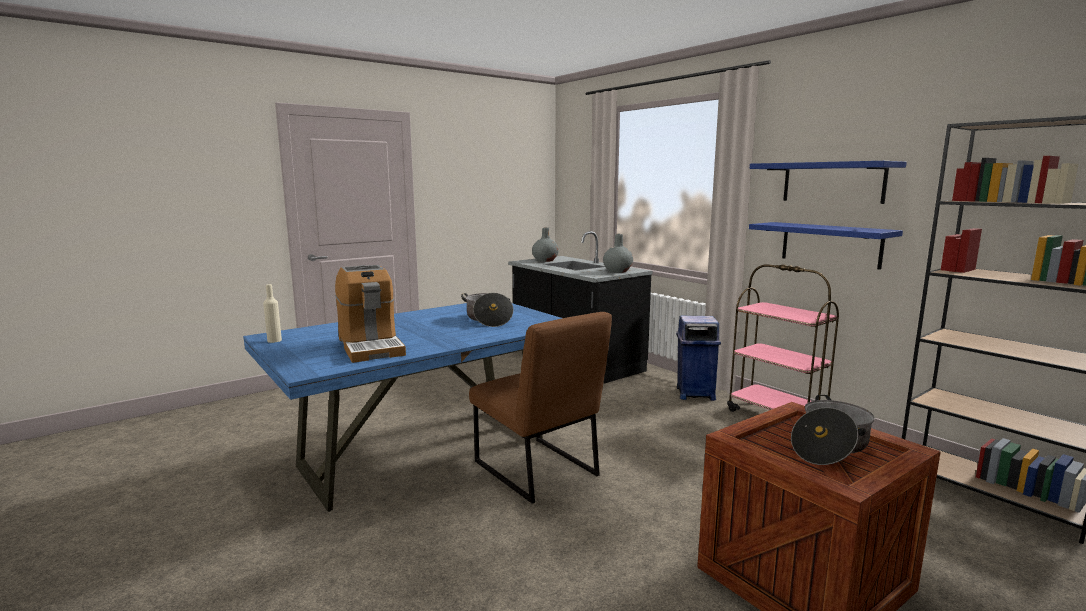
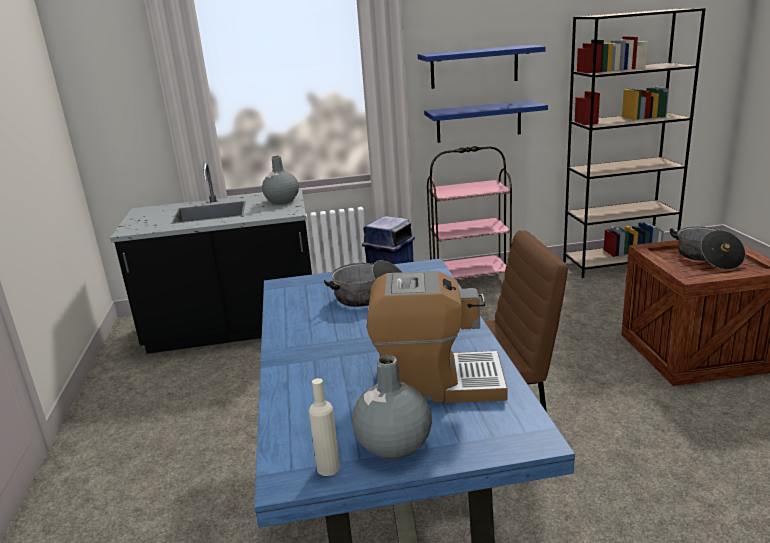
camera: 60 degrees left, 10 degrees up
grey vase [532,227,559,262] -> grey vase moved to [352,355,432,460]

